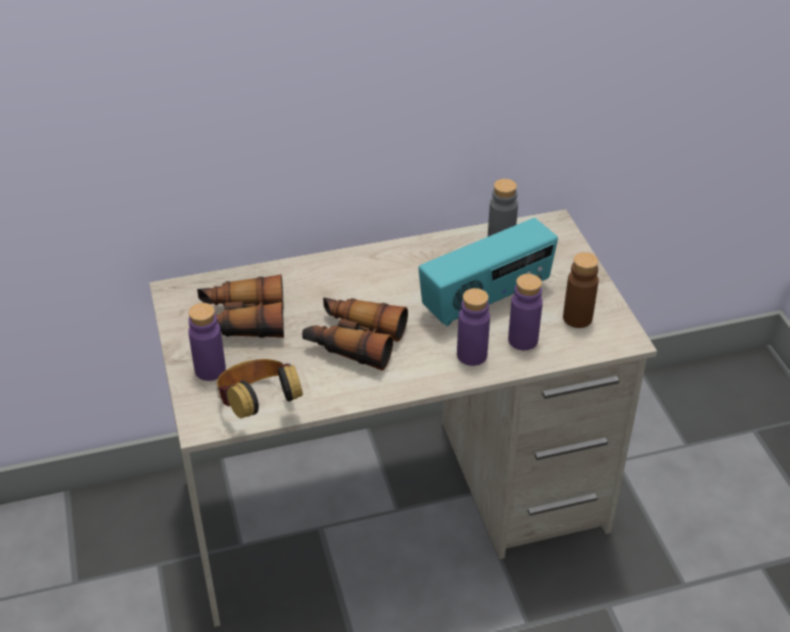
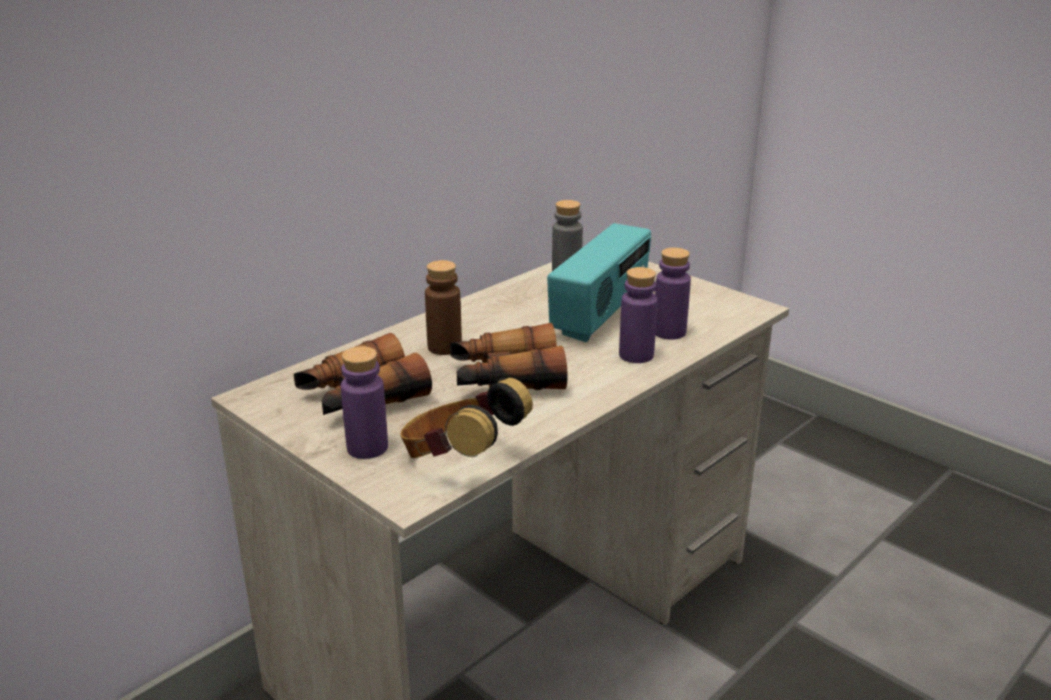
camera: 30 degrees left, 15 degrees down
brown bottle [563,252,599,328] -> brown bottle moved to [425,260,462,355]

